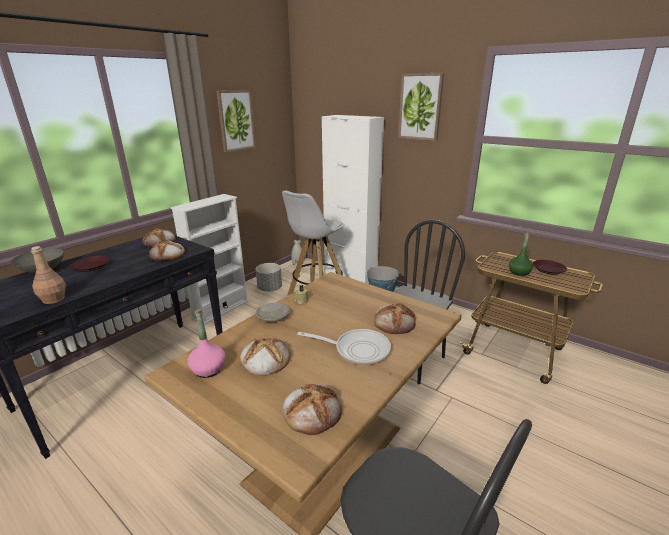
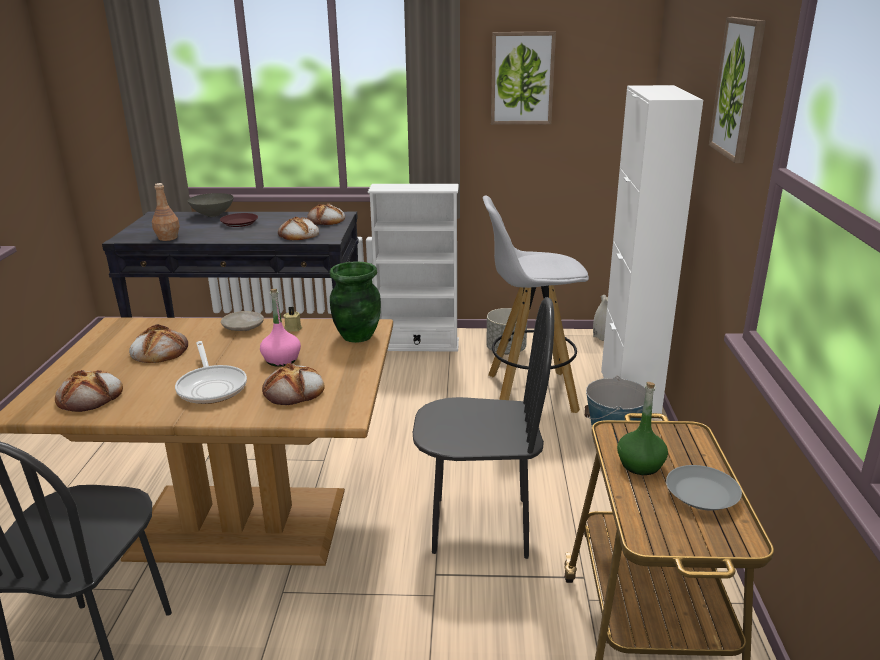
camera: 55 degrees right, 0 degrees up
pink bottle [188,309,226,378] -> pink bottle moved to [260,289,301,367]
brown plate [533,260,567,274] -> grey plate [666,465,742,510]
none -> green vase [330,261,381,343]

